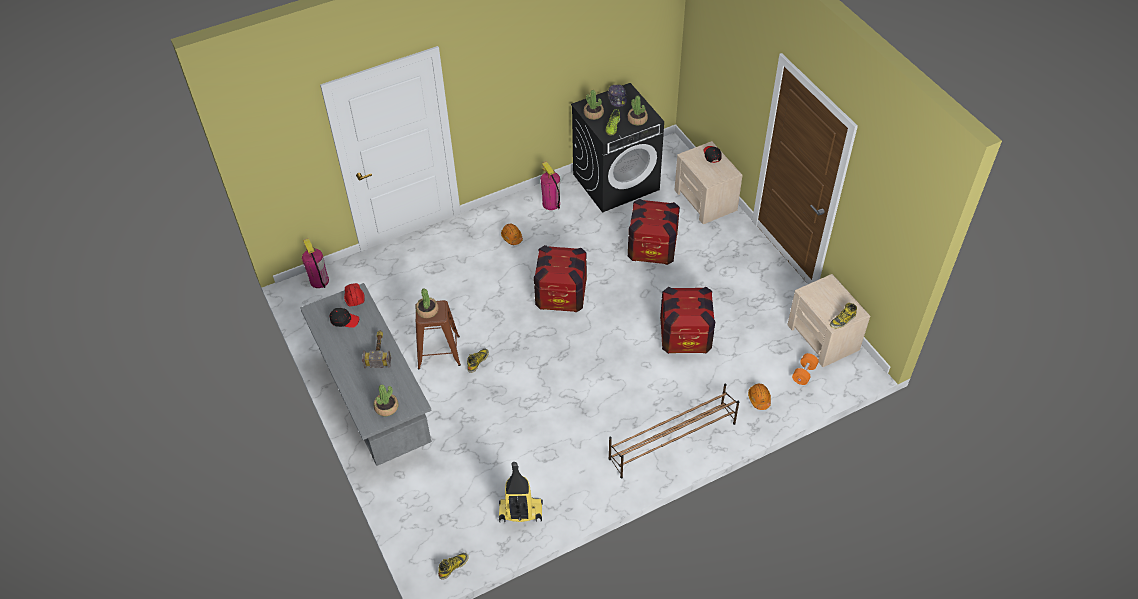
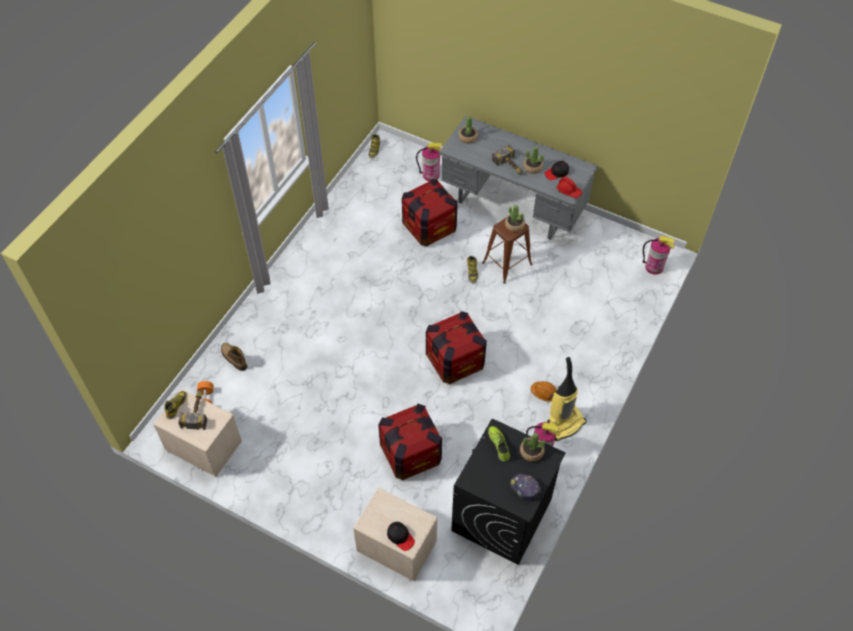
camera: 145 degrees right, 5 degrees up
vacuum cleaner [499,462,543,522] -> vacuum cleaner moved to [547,357,587,441]
brown shoe rack [608,383,740,478] -> none
potted plant [628,96,648,126] -> potted plant moved to [523,146,544,174]
crate [660,287,715,354] -> crate moved to [402,179,458,246]
orange hard hat [748,383,771,410] -> boot [221,343,247,371]
none -> hammer [178,391,207,430]
none -> fire extinguisher [416,143,442,181]

